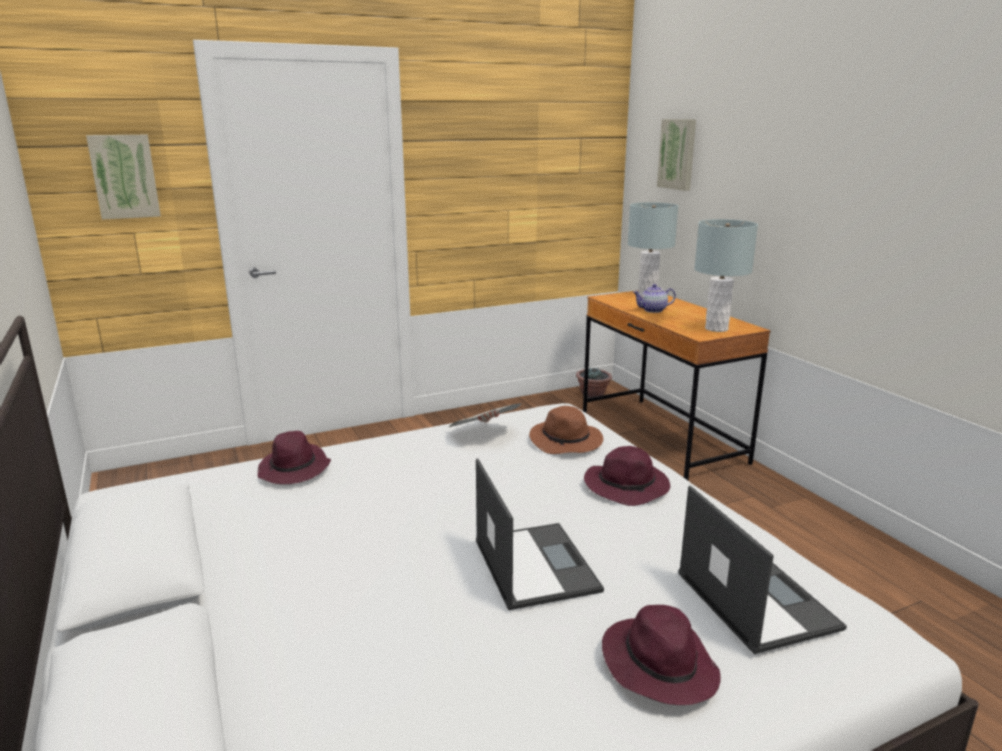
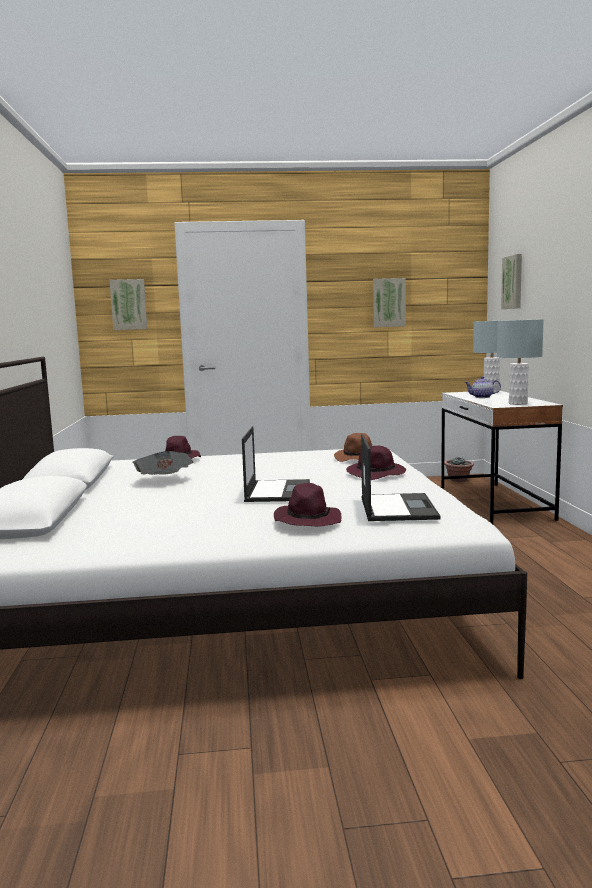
camera: 20 degrees right, 10 degrees down
newspaper [450,403,522,427] -> newspaper moved to [132,451,193,475]
brown desk [583,291,771,480] -> white desk [441,391,563,524]
none -> picture [373,278,406,327]

